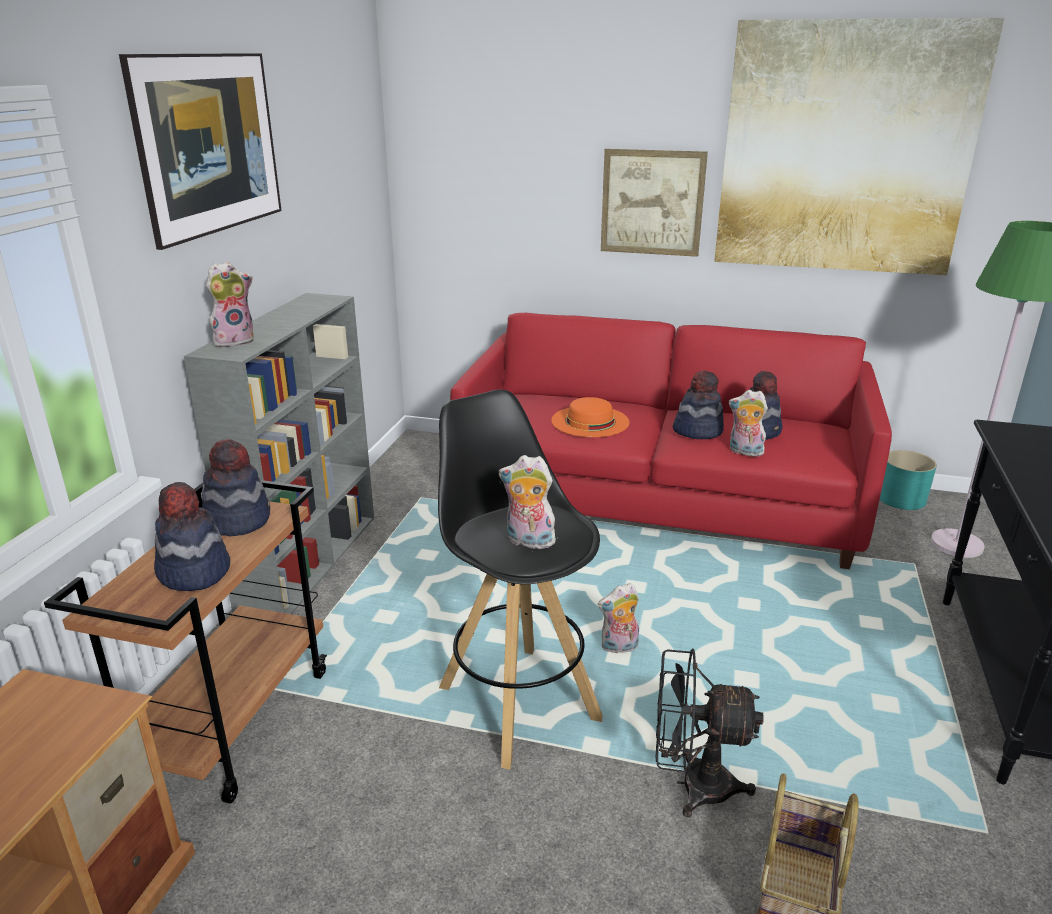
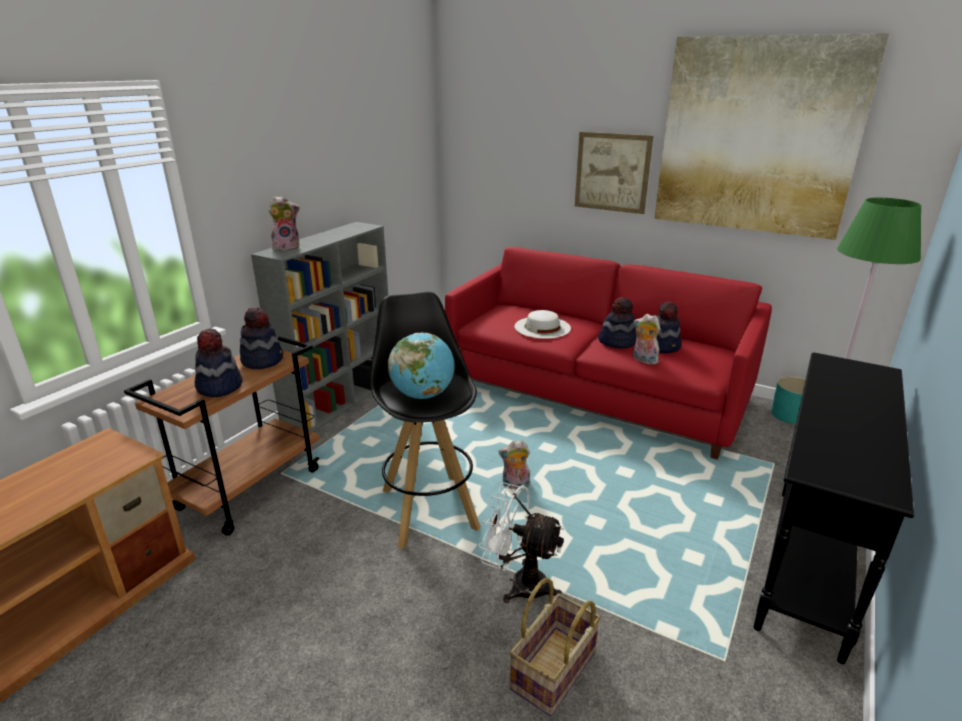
camera: 15 degrees right, 0 degrees up
picture [119,53,282,250] -> none
plush toy [499,455,556,549] -> globe [388,333,455,399]
orange hat [551,397,630,437] -> white hat [514,310,571,339]
black fan [656,649,764,817] -> white fan [479,482,564,603]

